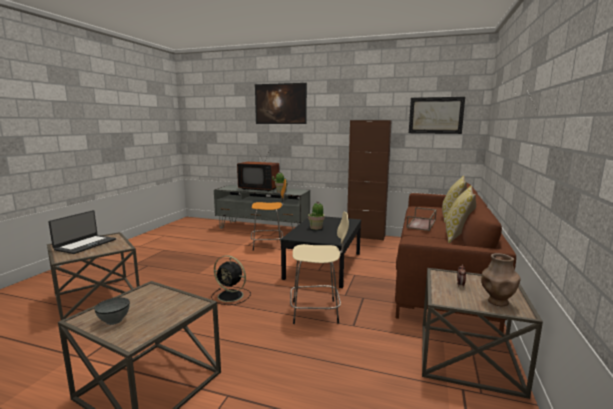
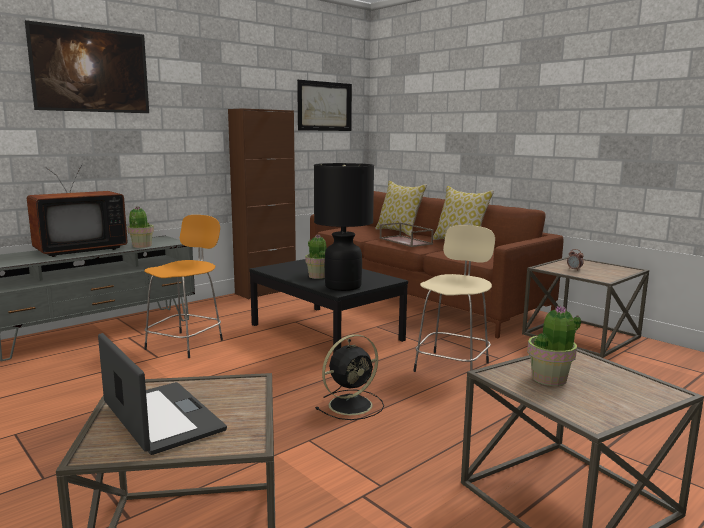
camera: 60 degrees left, 0 degrees up
grey bowl [94,297,130,325] -> none
brown vase [481,253,521,306] -> none
none -> black table lamp [314,163,374,291]
none -> potted plant [527,306,581,386]

